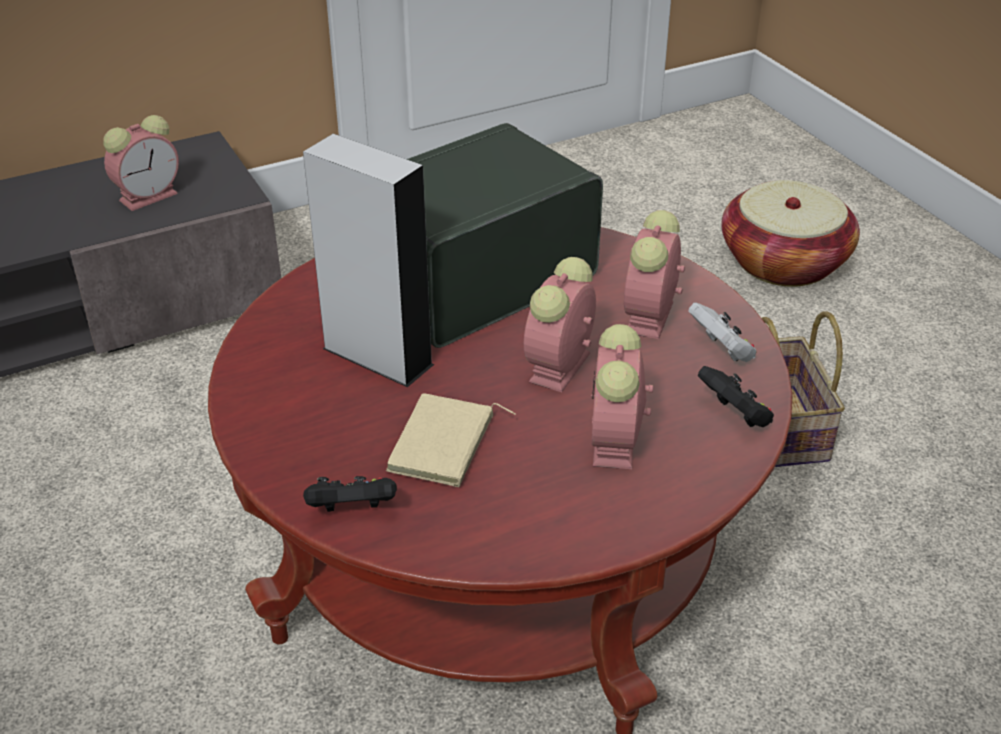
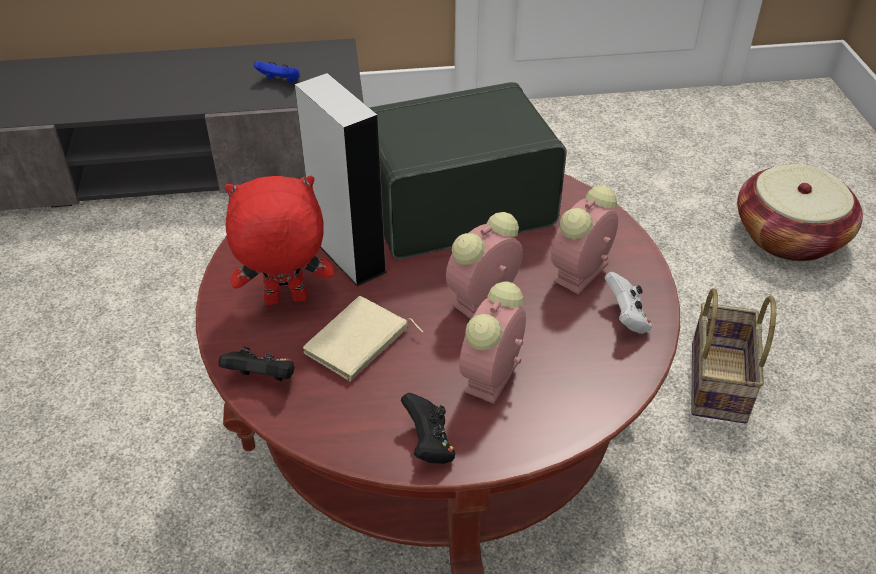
camera: 20 degrees right, 5 degrees up
alarm clock [104,115,179,211] -> blue game controller [254,61,300,83]
black game controller [698,366,774,427] -> black game controller moved to [401,393,455,464]
none -> red plush toy [224,176,334,305]

